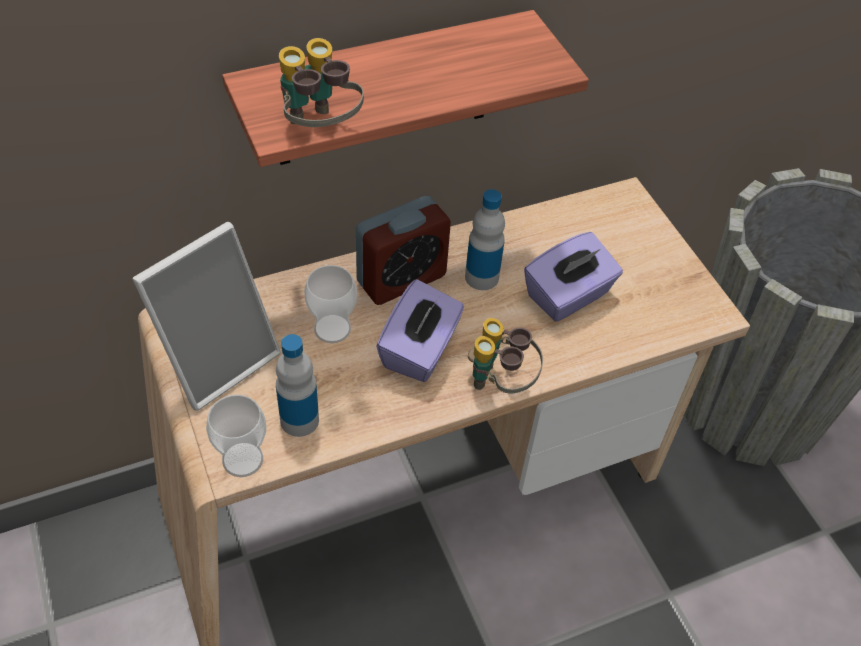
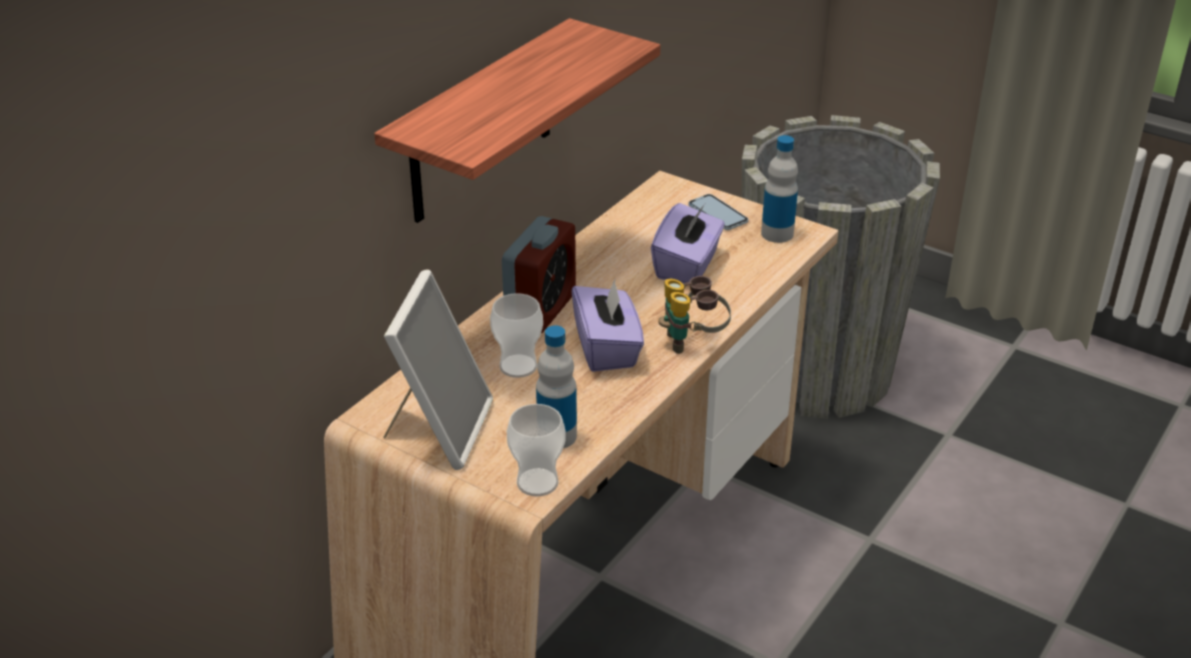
camera: 30 degrees left, 15 degrees down
binoculars [279,38,364,127] -> none
bottle [465,189,505,290] -> bottle moved to [761,135,798,243]
none -> phone [688,194,748,230]

